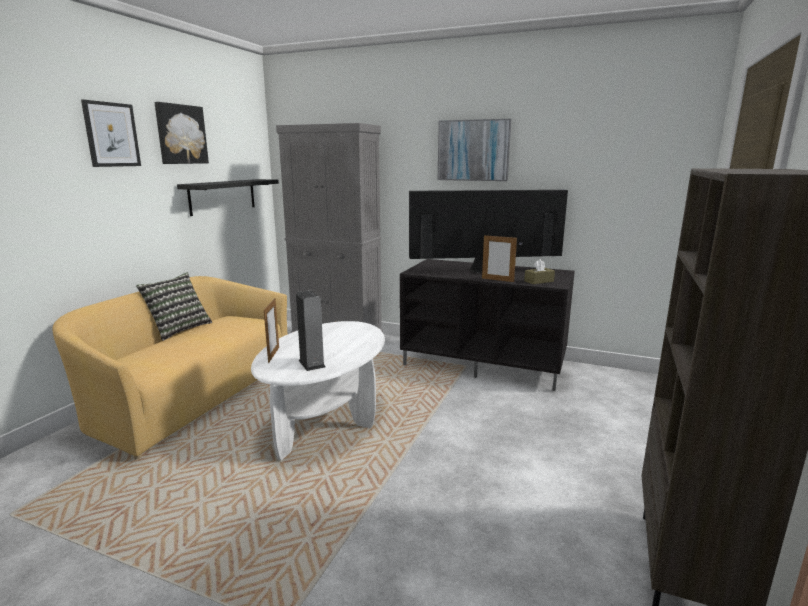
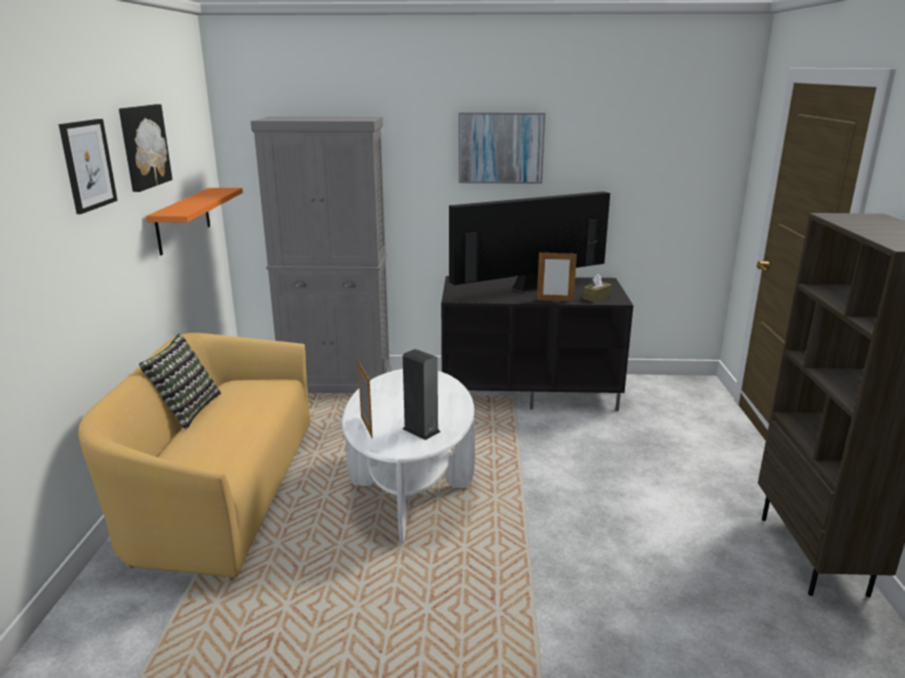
camera: 20 degrees left, 5 degrees up
black shelf [177,179,279,216] -> orange shelf [146,188,243,255]

